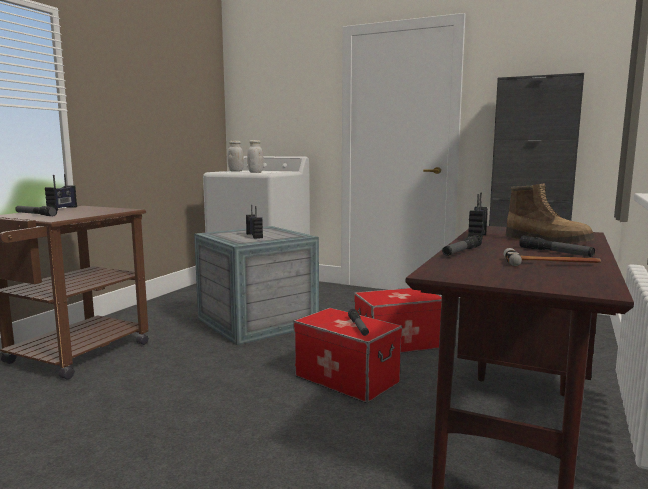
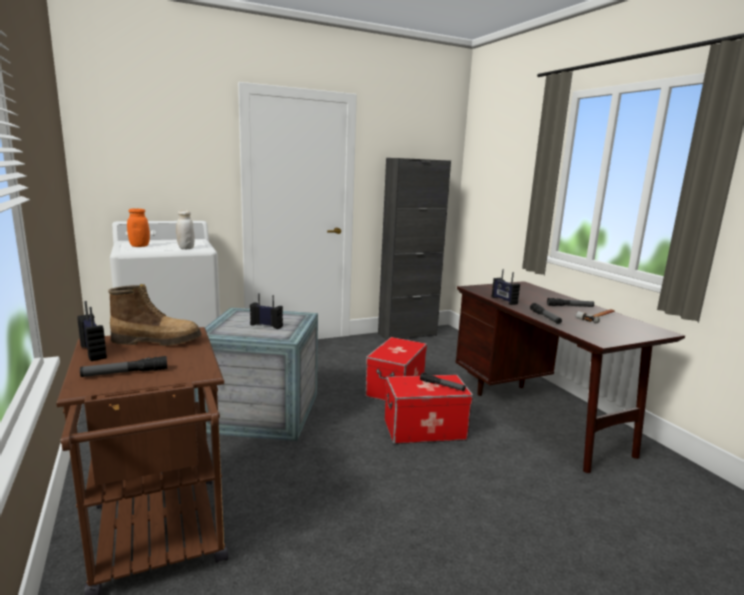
camera: 50 degrees left, 5 degrees up
white jar [227,141,244,172] -> orange jar [127,208,150,247]
boot [505,183,595,244] -> boot moved to [108,284,202,346]

